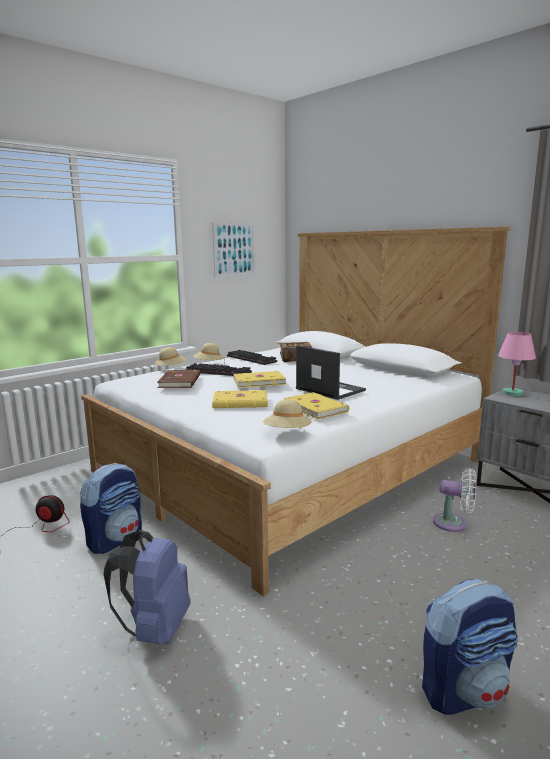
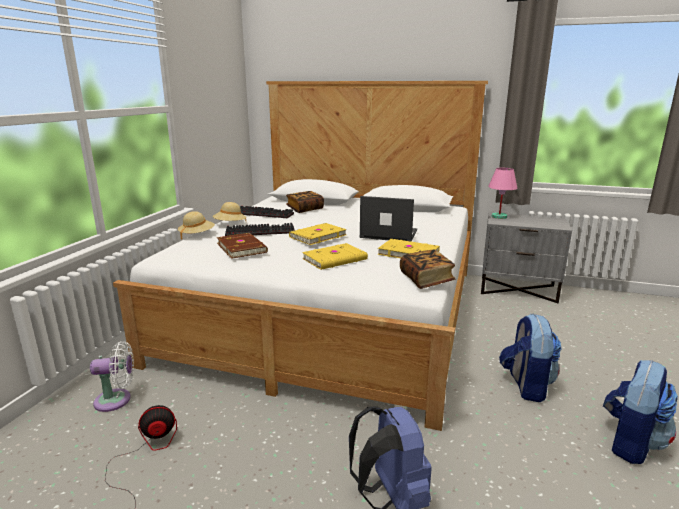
camera: 30 degrees left, 5 degrees up
backpack [80,463,142,554] -> backpack moved to [499,314,562,402]
picture [212,222,255,277] -> none
beige hat [263,399,312,428] -> book [400,250,455,289]
white fan [433,468,477,532] -> white fan moved to [90,341,134,412]

